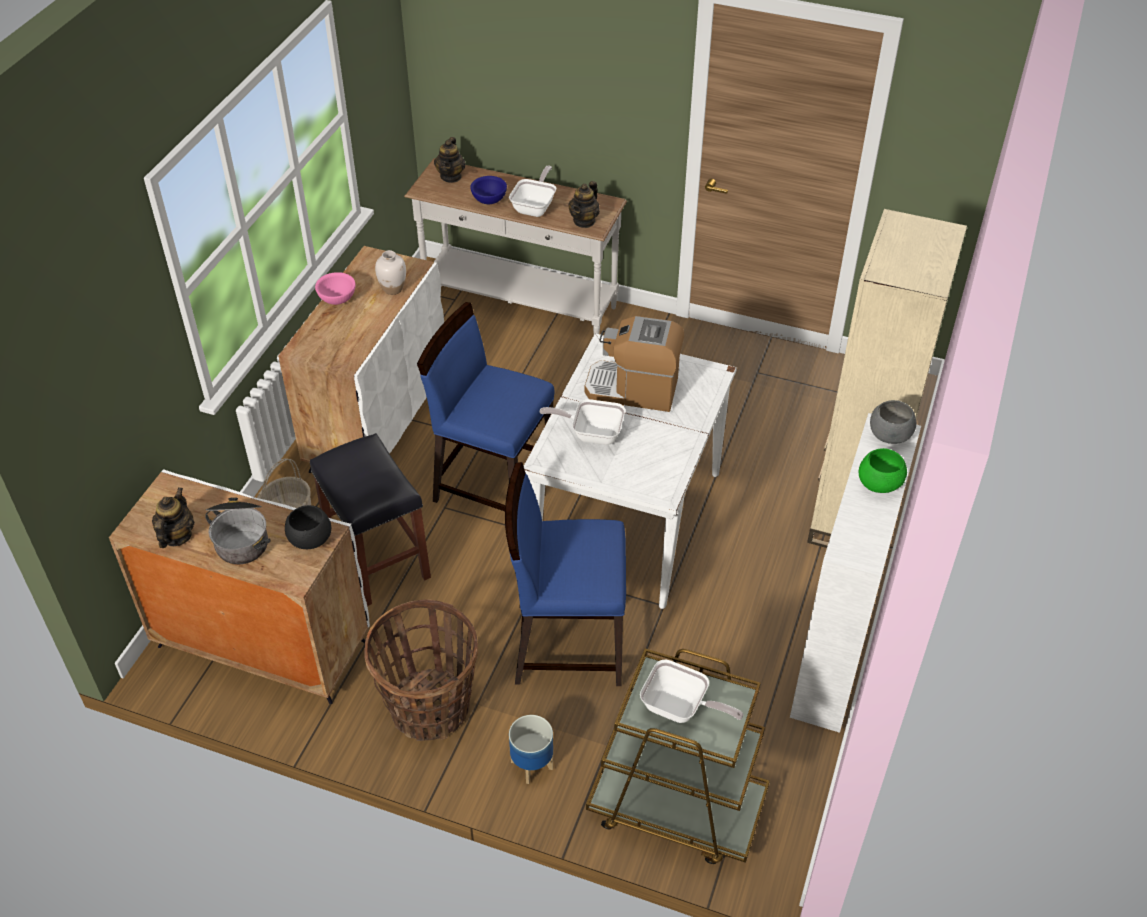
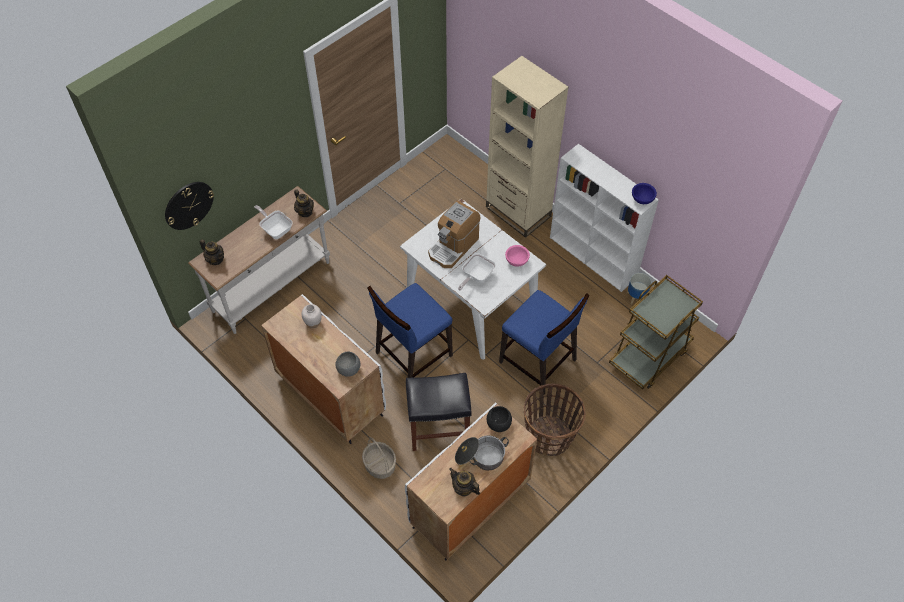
camera: 65 degrees left, 10 degrees up
pink bowl [315,272,356,305] -> pink bowl moved to [505,245,530,267]
blue bowl [470,176,507,204] -> blue bowl moved to [632,183,657,204]
blue chair [505,462,626,686] -> blue chair turned 75 degrees counterclockwise [499,290,590,395]
planter [509,715,553,784] -> planter moved to [627,273,652,305]
frying pan [640,660,743,723] -> none
green bowl [859,448,907,493] -> none
grey bowl [870,400,916,444] -> grey bowl moved to [335,352,360,377]
none -> wall clock [165,182,214,230]

